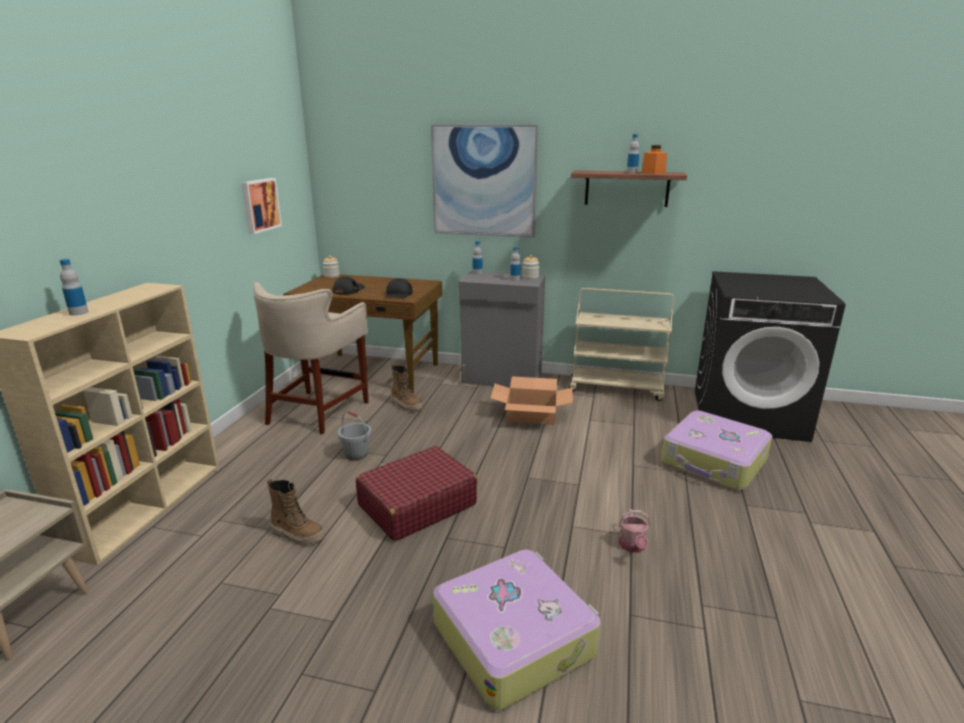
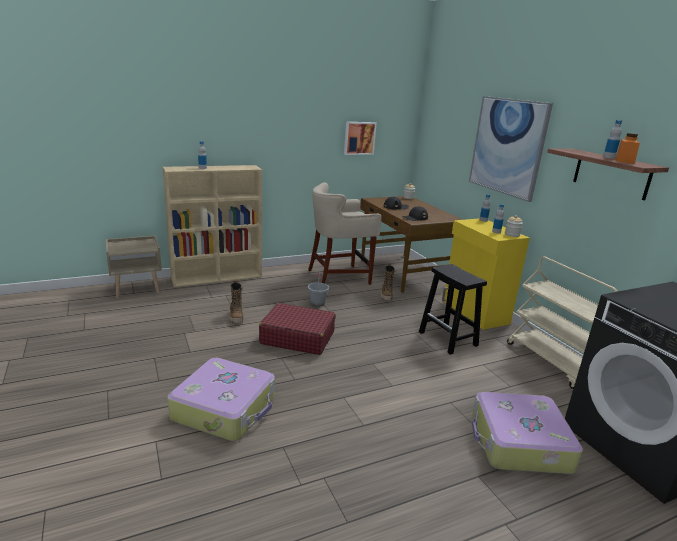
camera: 50 degrees right, 0 degrees up
grey cabinet [458,271,545,388] -> yellow cabinet [442,218,530,330]
cardboard box [491,376,573,425] -> black stool [419,264,487,355]
watering can [619,509,650,553] -> none

